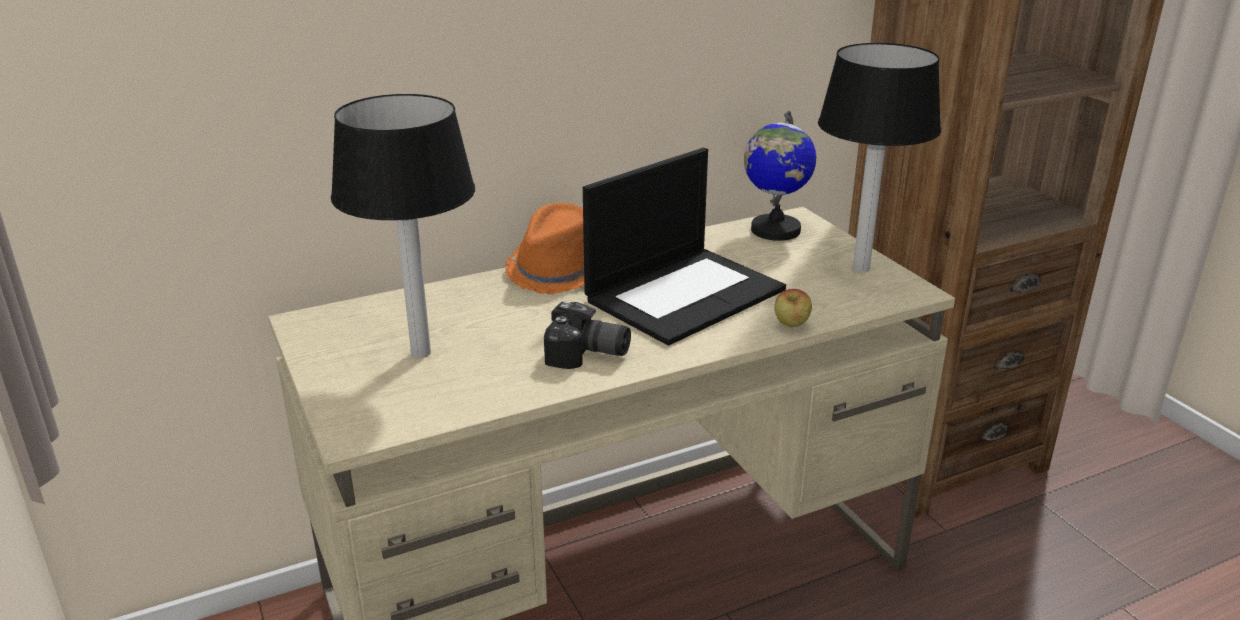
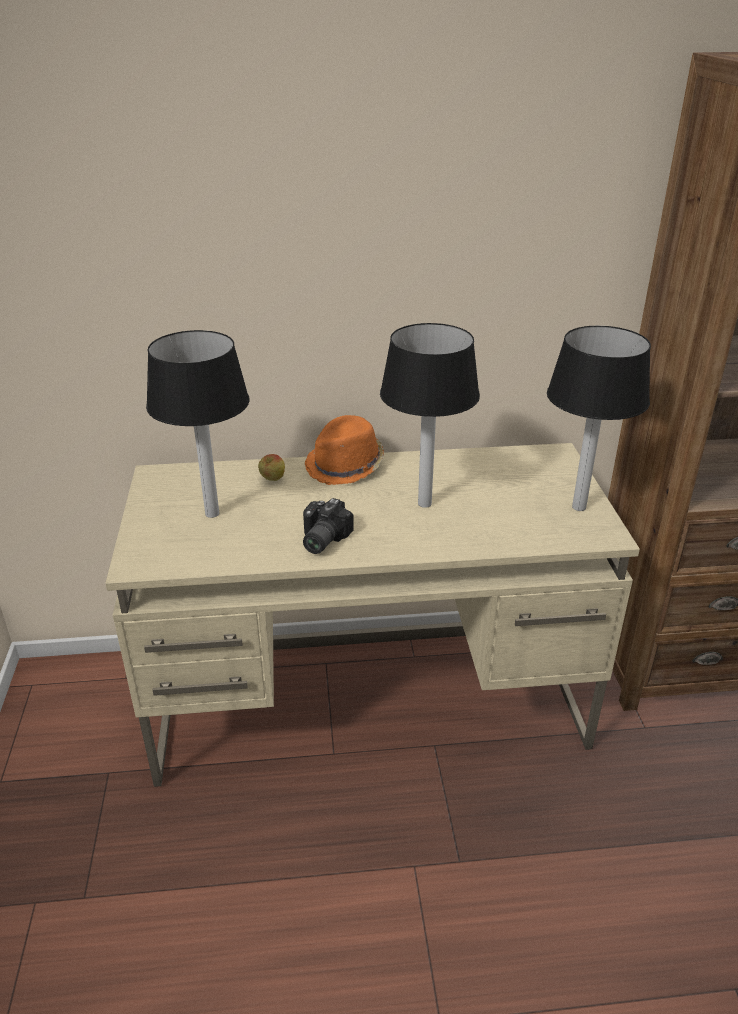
camera: 20 degrees right, 5 degrees up
camera [544,301,631,369] -> camera turned 75 degrees clockwise [303,498,354,554]
laptop [583,148,786,345] -> table lamp [380,323,480,508]
globe [744,111,816,241] -> none
apple [774,289,812,327] -> apple moved to [258,454,285,481]

